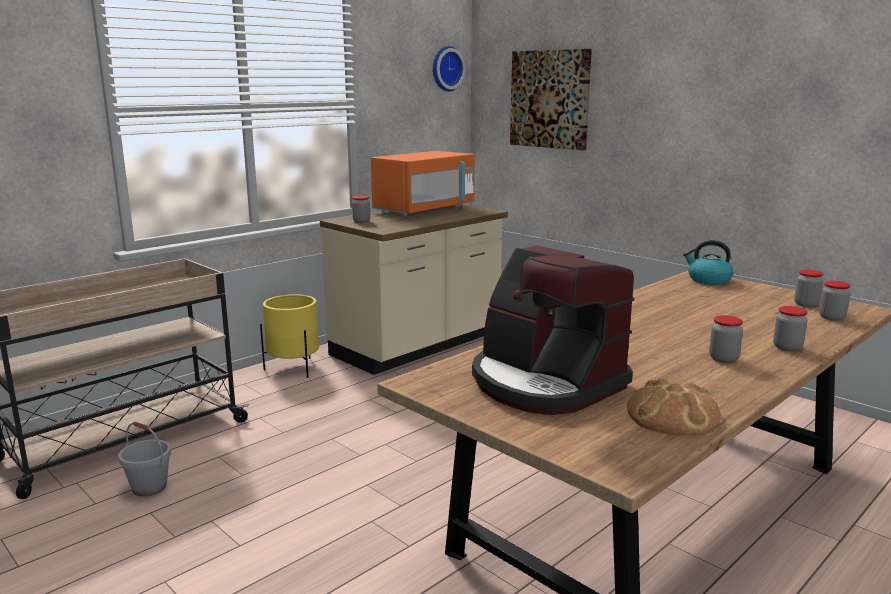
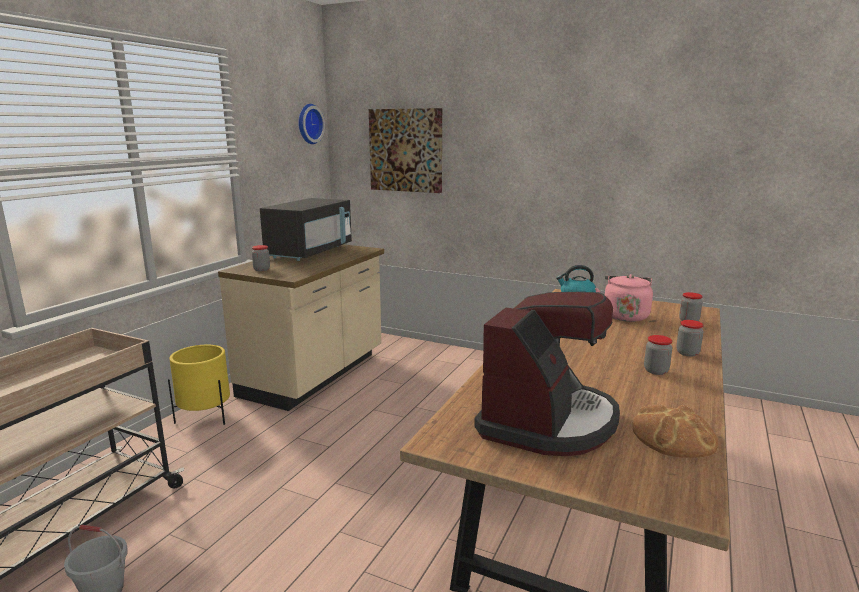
camera: 20 degrees left, 0 degrees up
orange microwave [371,151,475,217] -> black microwave [260,198,352,261]
coffee machine [472,246,635,415] -> coffee machine turned 90 degrees counterclockwise [474,292,620,456]
jar [794,269,823,307] -> none
none -> pink kettle [595,274,653,322]

